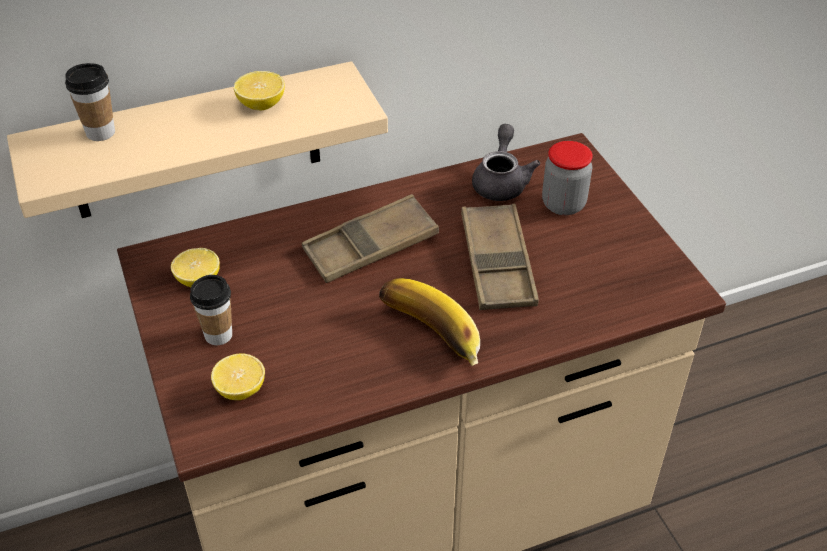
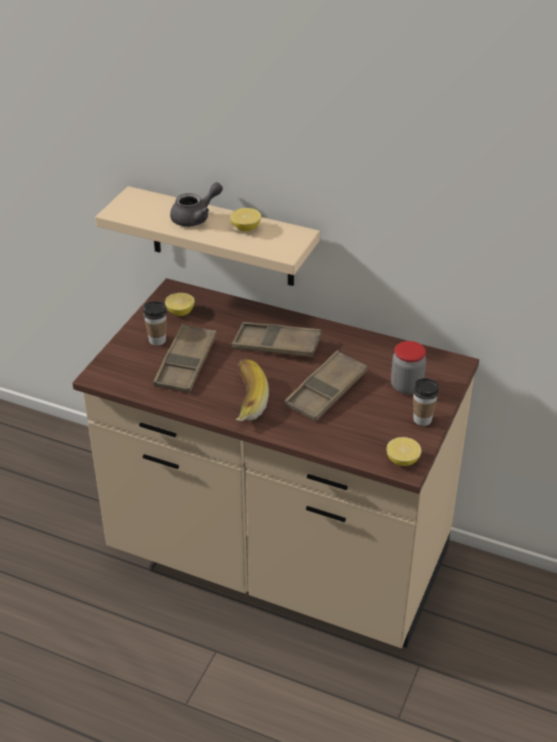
camera: 45 degrees right, 5 degrees down
cup [65,63,115,141] -> cup moved to [413,378,439,426]
lemon [211,353,265,400] -> lemon moved to [386,437,421,466]
grey teapot [472,124,540,201] -> grey teapot moved to [170,182,223,227]
none -> brown tray [153,324,217,393]

